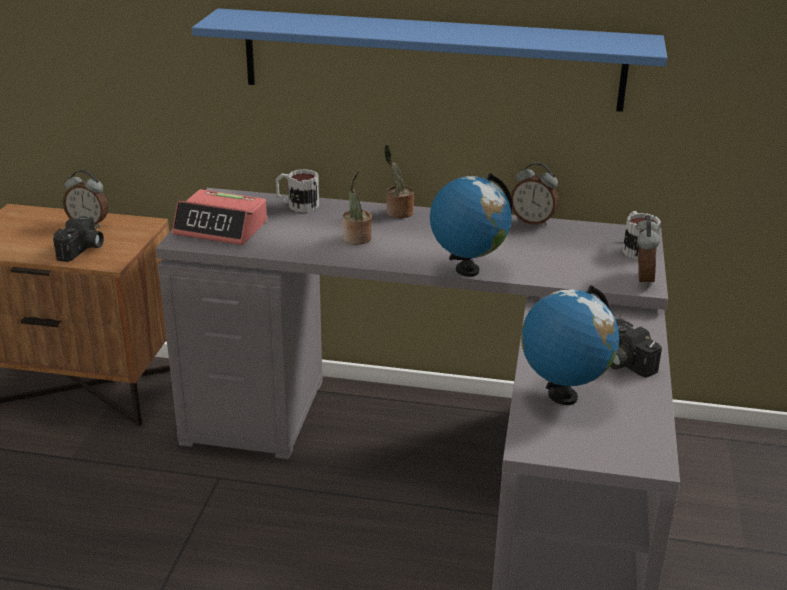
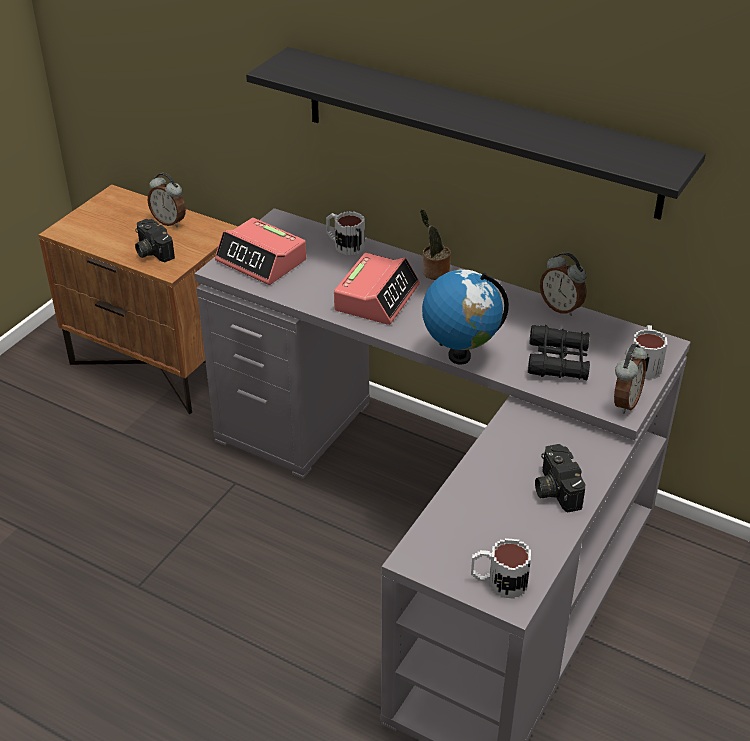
camera: 20 degrees right, 10 degrees up
camera [53,216,104,262] -> camera turned 105 degrees clockwise [135,219,175,262]
blue shelf [192,8,667,112] -> black shelf [246,47,706,220]
potted plant [342,170,372,245] -> alarm clock [334,253,420,325]
globe [521,285,619,405] -> none
none -> mug [471,538,531,599]
none -> black binoculars [528,325,590,380]

